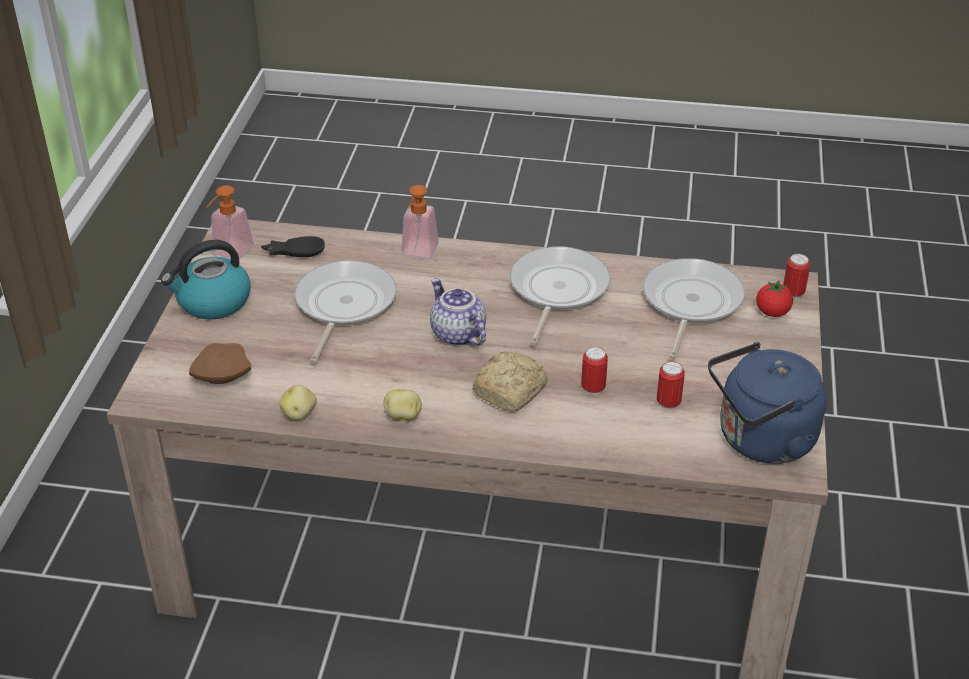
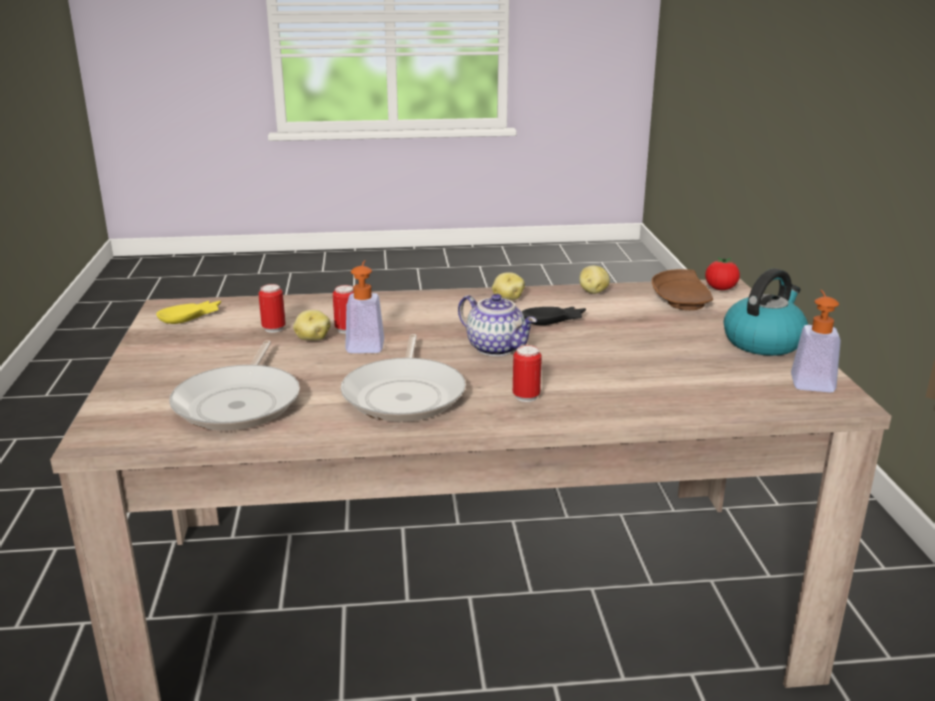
camera: 165 degrees right, 15 degrees down
black bowl [261,236,325,257] -> black bowl moved to [522,307,586,325]
frying pan [295,260,397,364] -> none
soap dispenser [401,185,439,259] -> soap dispenser moved to [345,260,384,353]
bread [472,351,548,412] -> none
blue kettle [708,342,827,464] -> yellow bowl [156,301,221,324]
tomato [756,280,793,317] -> tomato moved to [705,257,740,290]
can [783,254,810,299] -> can moved to [513,345,542,402]
none -> potato [293,310,331,341]

